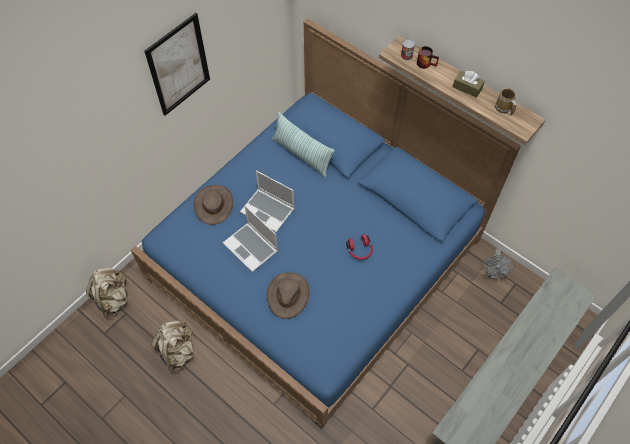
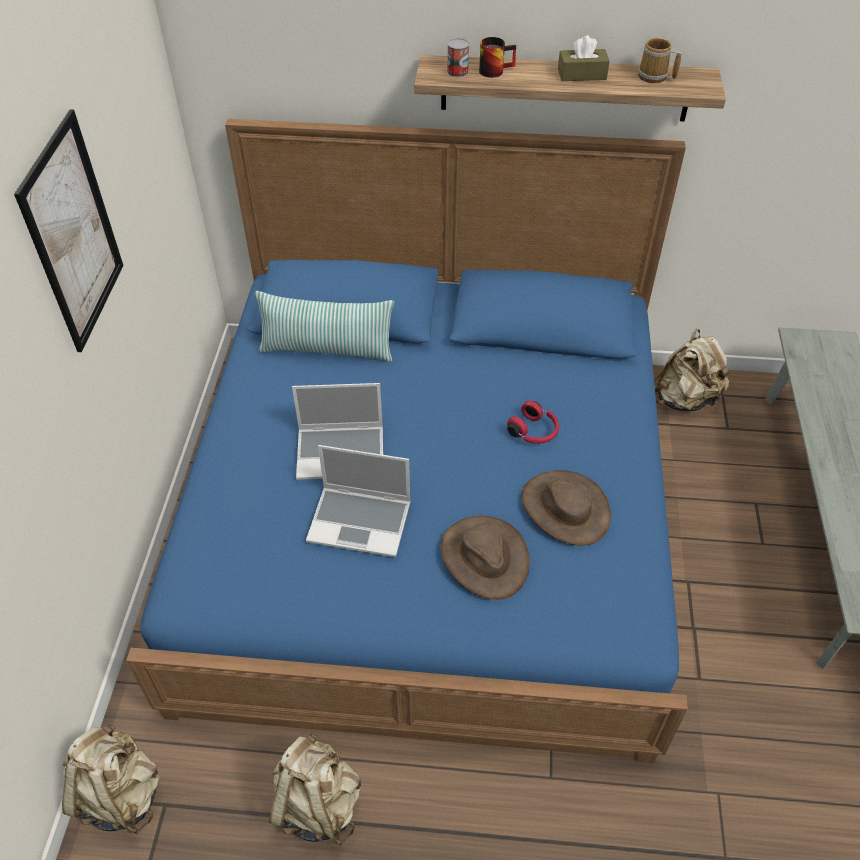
camera: 35 degrees left, 10 degrees down
brown hat [194,185,233,225] -> brown hat moved to [522,470,611,546]
grey fan [482,249,515,279] -> beige backpack [654,329,730,411]

